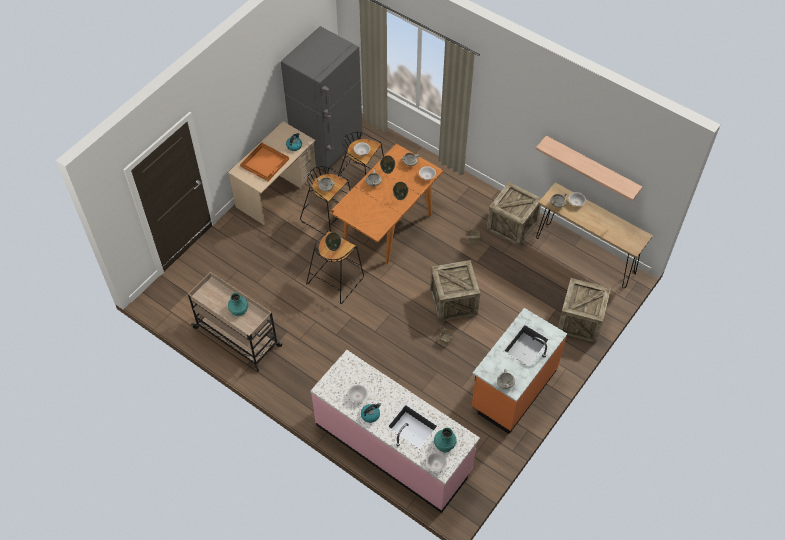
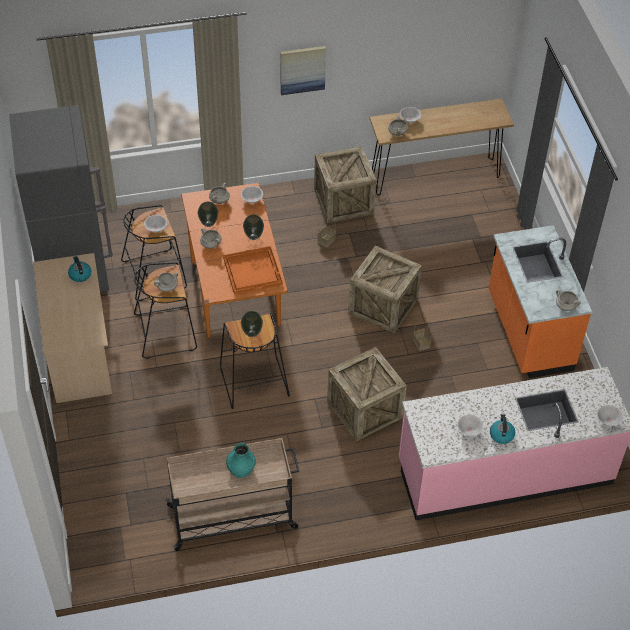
camera: 50 degrees left, 5 degrees down
orange tray [240,142,289,181] -> orange tray moved to [223,246,283,295]
turquoise vase [434,428,457,452] -> none
shelf [536,136,642,201] -> none
crate [558,278,611,343] -> crate moved to [327,347,407,441]
none -> picture [280,46,326,95]

